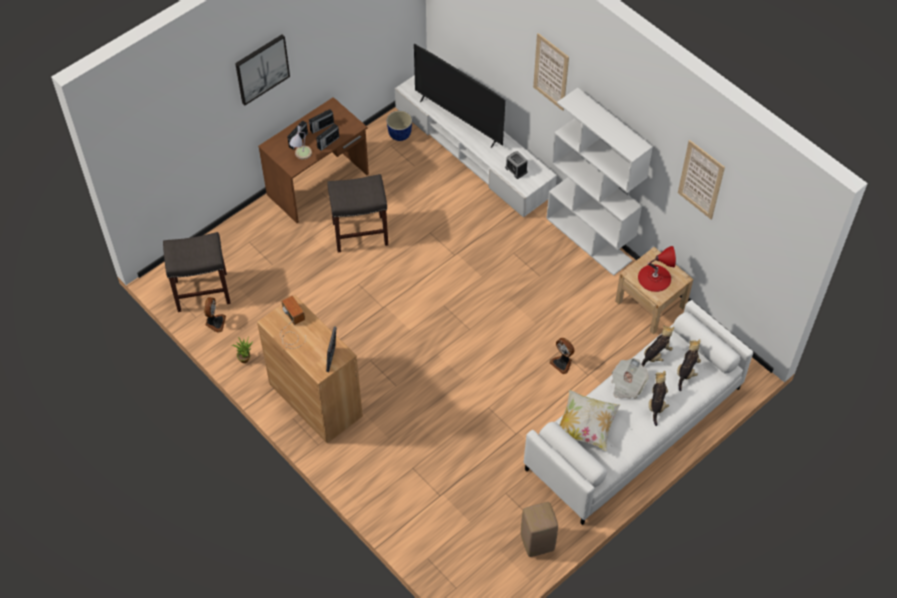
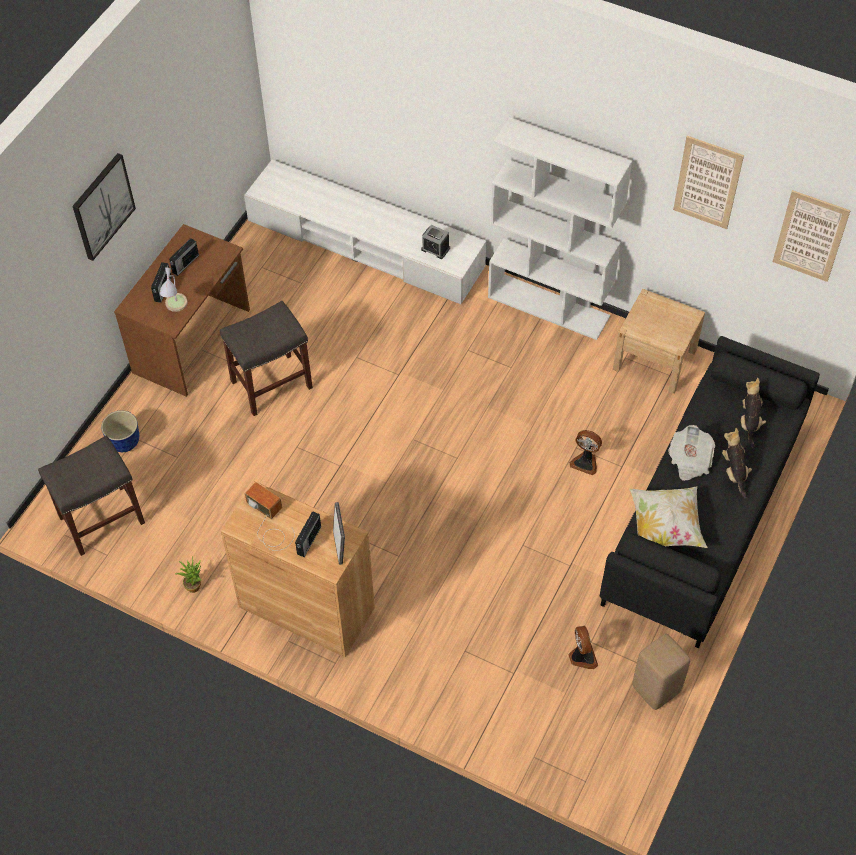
camera: 20 degrees left, 0 degrees up
fan [204,297,226,333] -> fan moved to [568,625,598,669]
radio [316,124,339,151] -> radio moved to [295,511,321,557]
planter [387,111,412,141] -> planter moved to [101,411,139,452]
television [414,44,505,148] -> none
white sofa [524,300,753,525] -> black sofa [599,336,820,648]
picture [533,33,569,111] -> picture moved to [773,190,851,282]
red table lamp [638,246,676,292] -> none
plush toy [641,325,674,367] -> none

